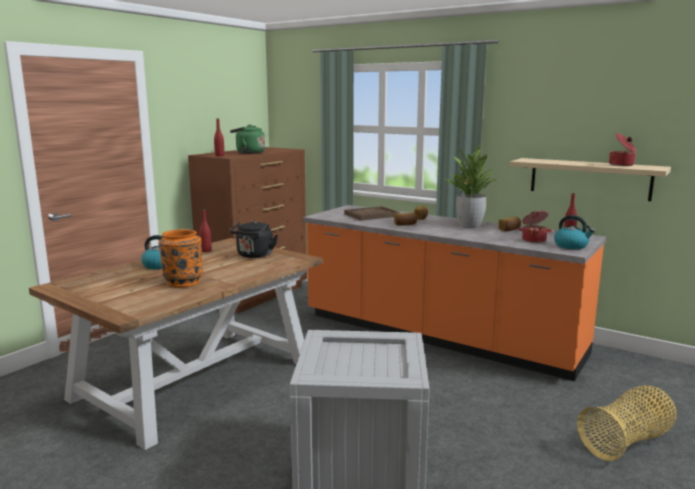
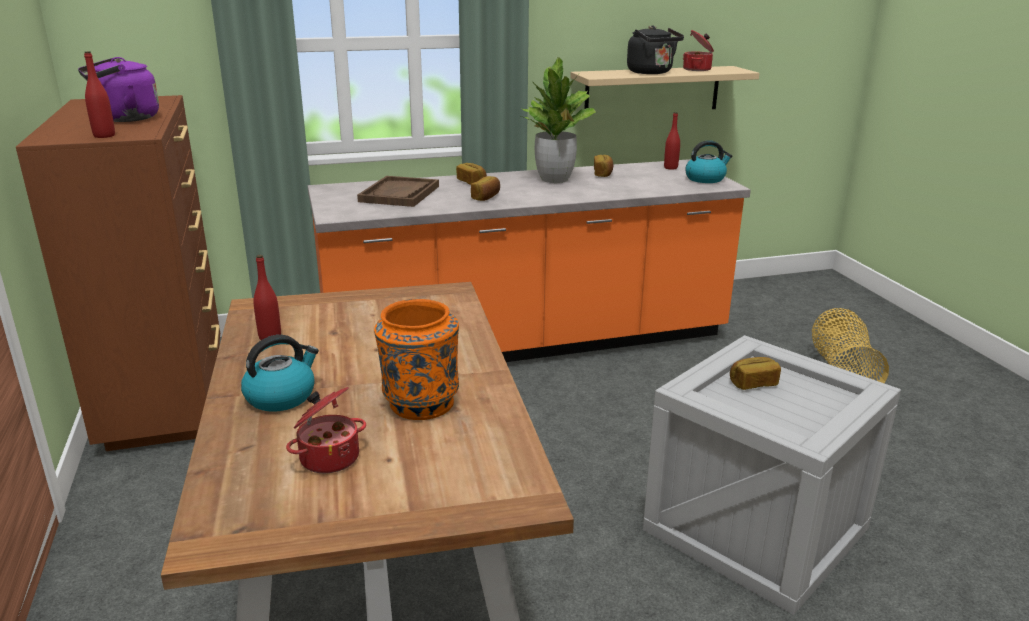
camera: 50 degrees left, 10 degrees up
black kettle [229,221,278,258] -> black kettle moved to [627,25,684,74]
green kettle [230,125,265,154] -> purple kettle [78,57,159,122]
cooking pot [518,211,552,243] -> cooking pot moved to [286,387,366,473]
none -> bread [730,357,781,390]

